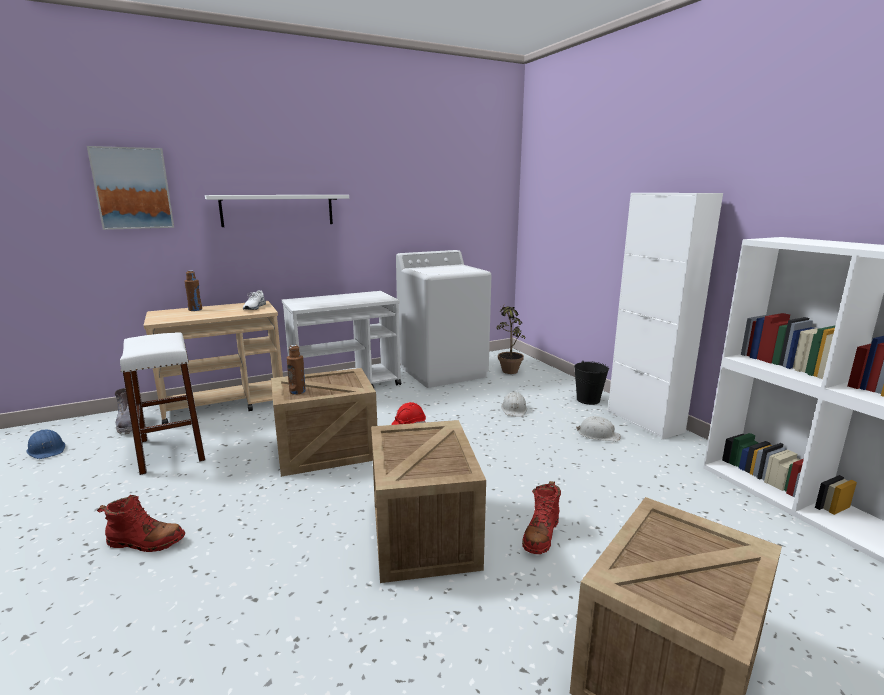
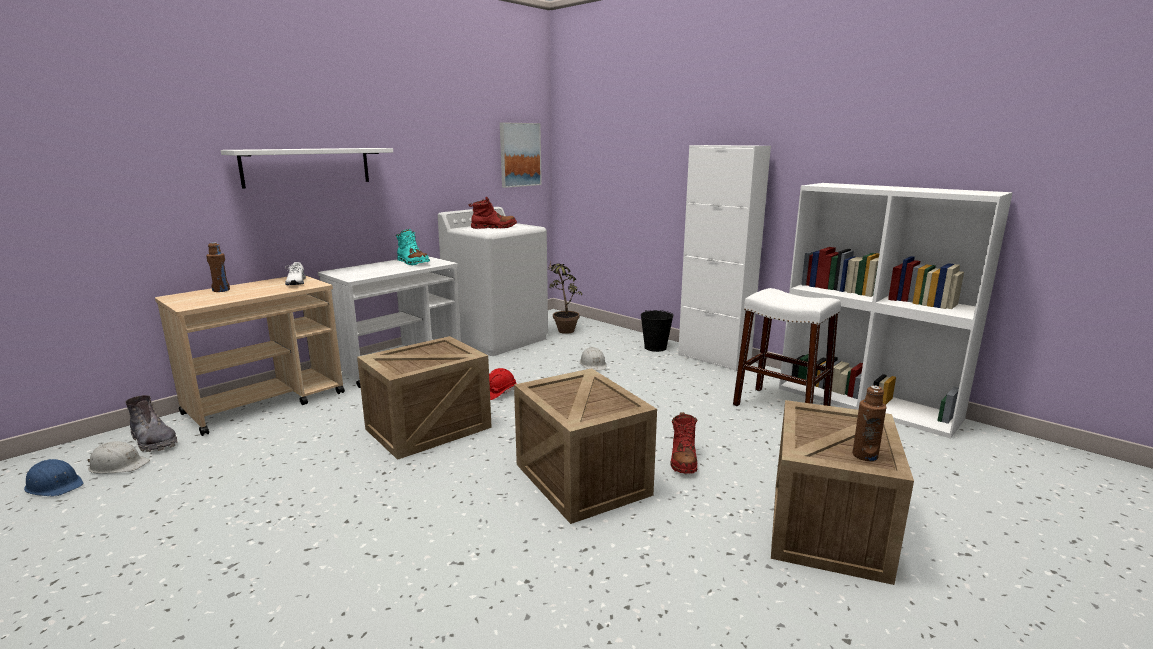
camera: 20 degrees left, 0 degrees up
picture [87,146,174,230] -> picture moved to [500,122,542,188]
red boot [97,495,185,552] -> red boot moved to [469,197,517,229]
white stool [120,332,205,475] -> white stool moved to [733,288,841,406]
brown bottle [287,345,306,395] -> brown bottle moved to [852,385,887,461]
white hard hat [576,416,621,441] -> white hard hat moved to [88,441,150,474]
none -> turquoise boot [396,229,430,265]

